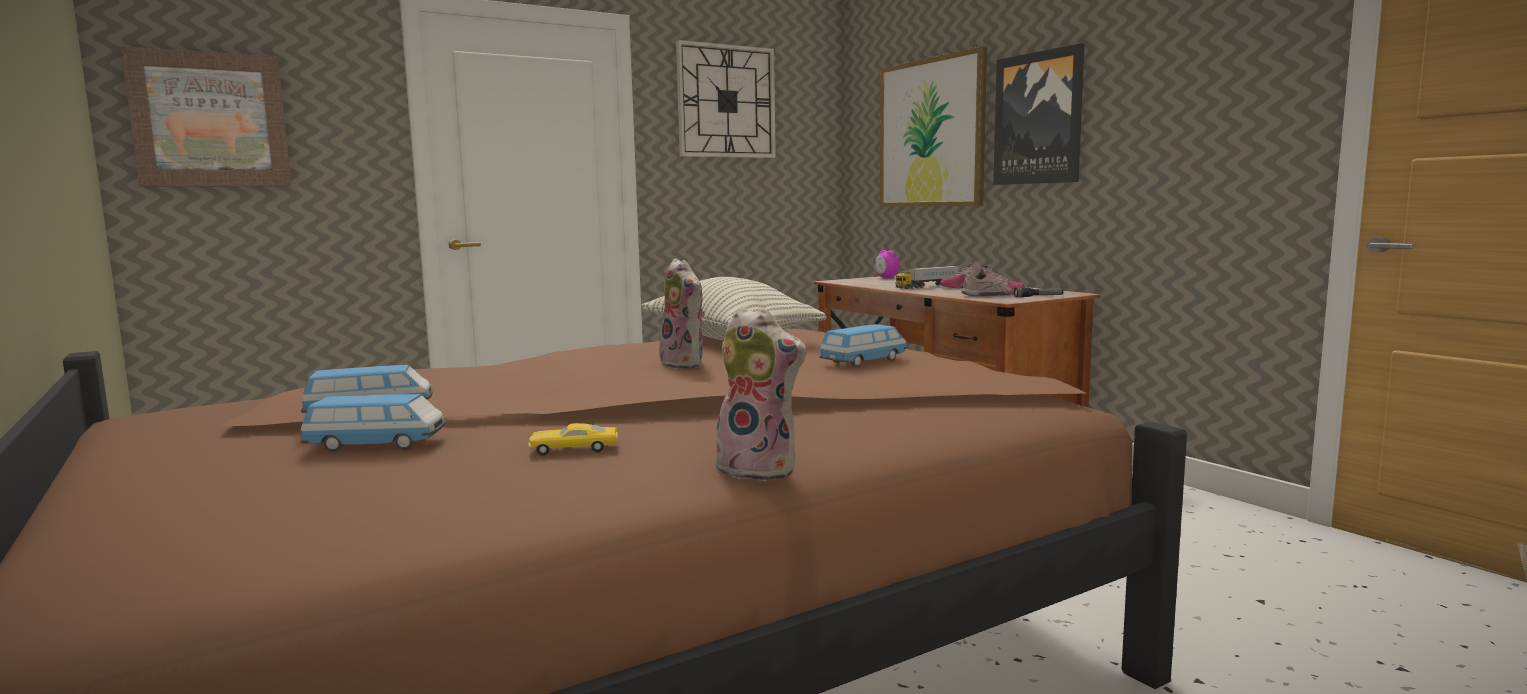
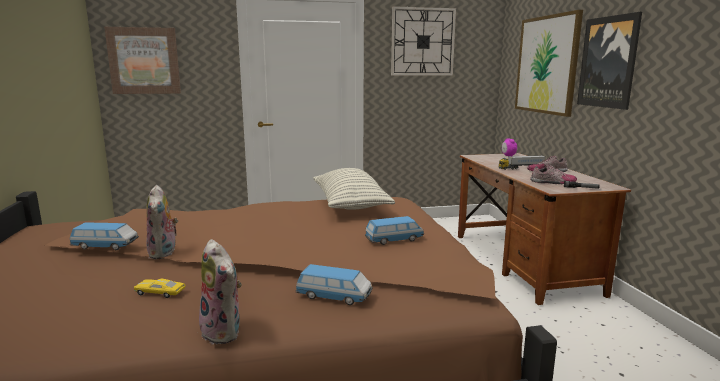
camera: 20 degrees right, 5 degrees up
toy car [300,394,446,452] -> toy car moved to [296,264,372,305]
plush toy [659,259,705,369] -> plush toy moved to [146,185,179,259]

